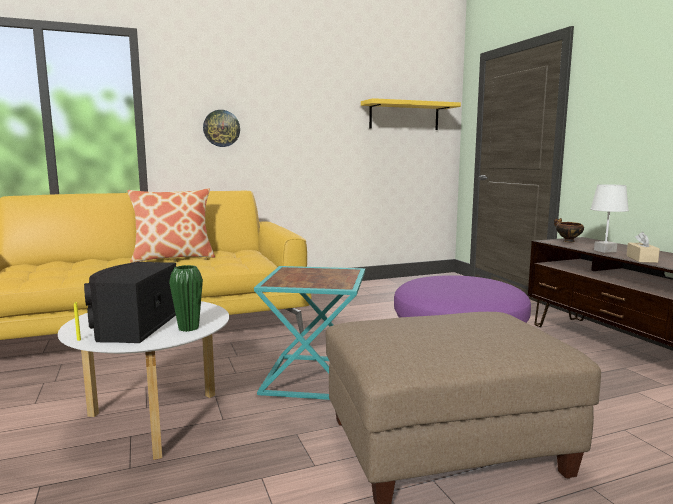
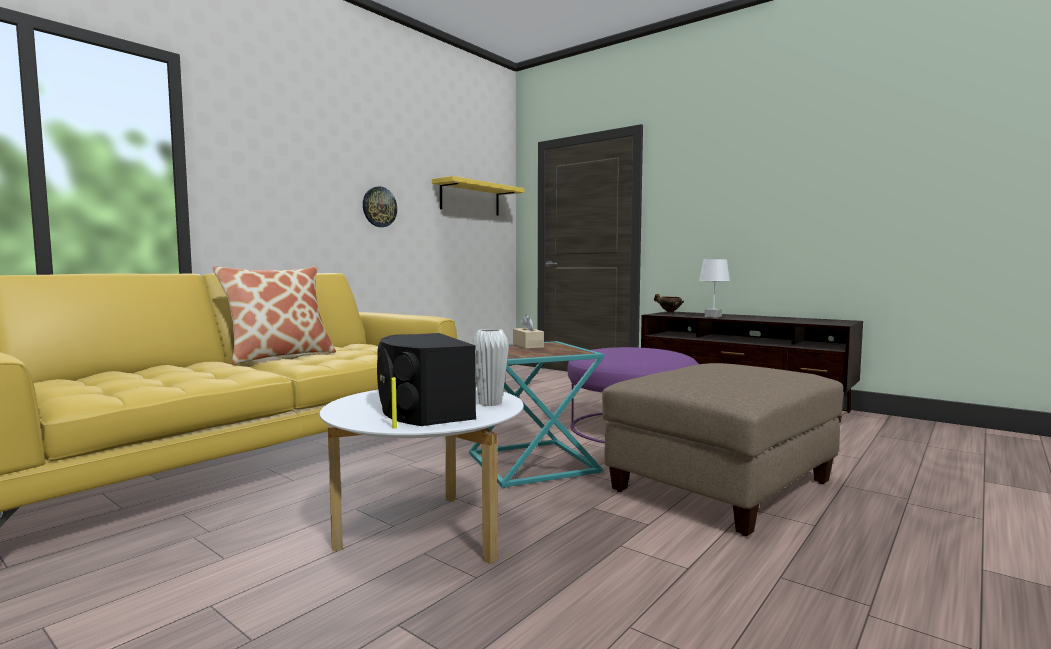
camera: 30 degrees left, 5 degrees down
green vase [169,265,203,332] -> white vase [472,329,509,406]
wall clock [203,110,240,147] -> wall clock moved to [363,186,397,227]
beige tissue box [626,232,660,263] -> beige tissue box moved to [513,315,544,349]

